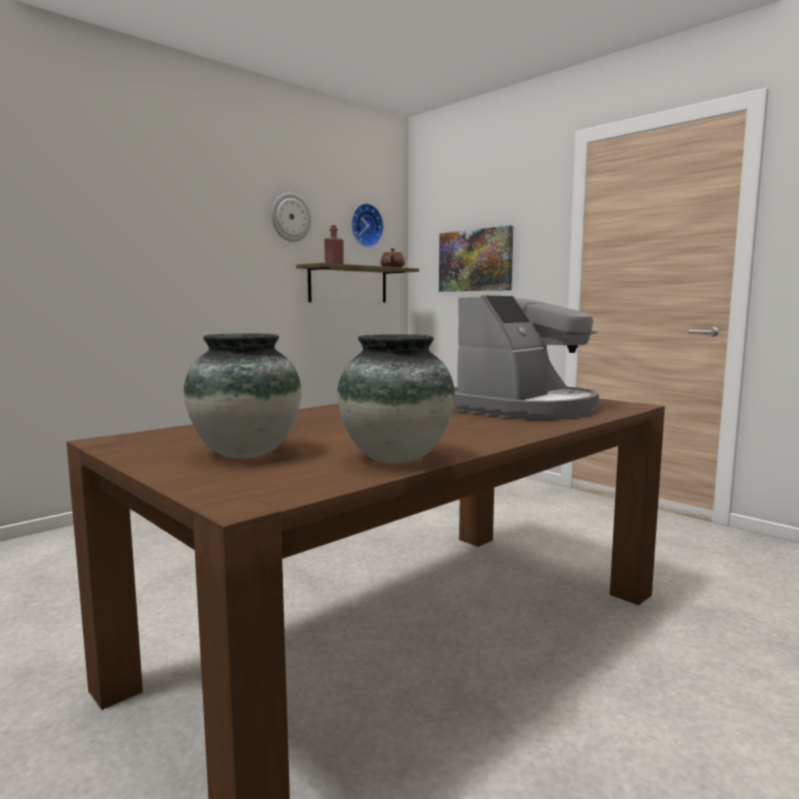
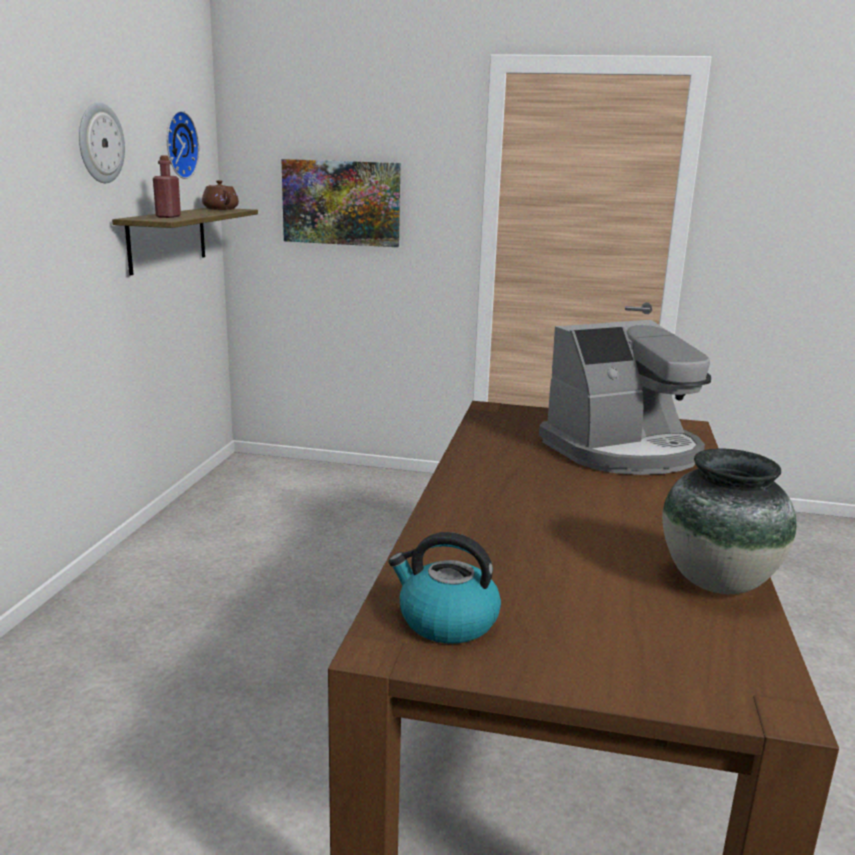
camera: 35 degrees left, 10 degrees up
vase [184,334,301,458] -> none
coffee machine [454,295,599,419] -> coffee machine turned 60 degrees clockwise [539,320,711,475]
none -> kettle [389,532,501,644]

